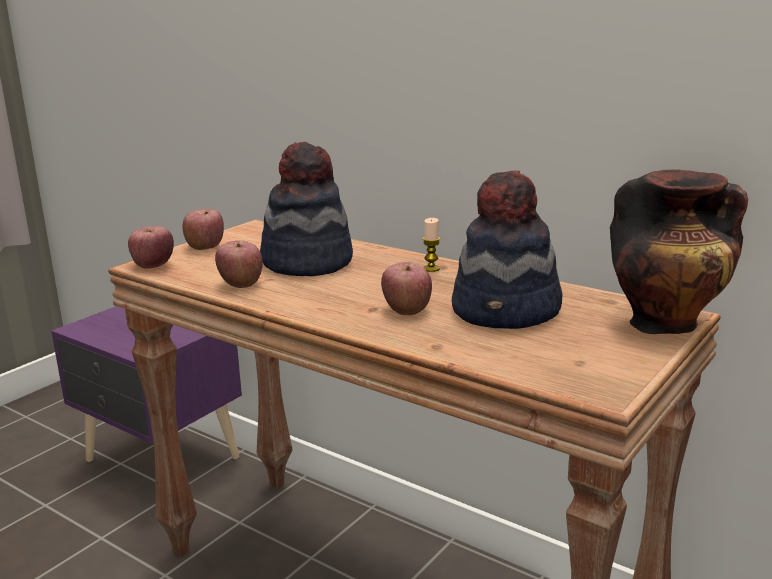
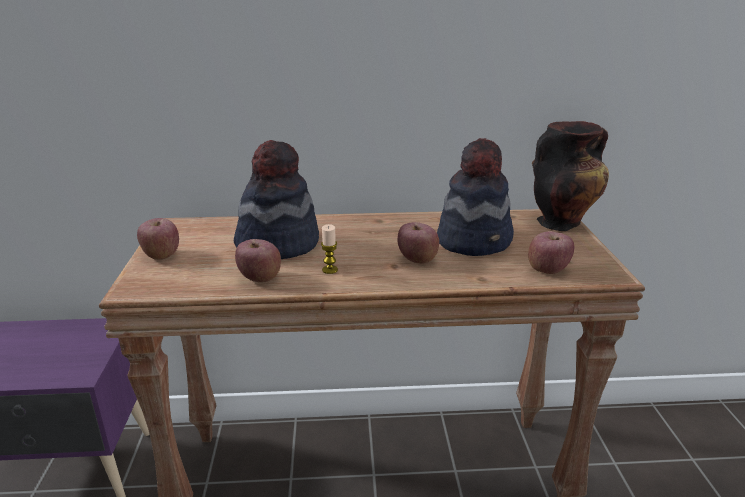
camera: 40 degrees left, 5 degrees up
apple [128,226,174,269] -> apple moved to [528,231,574,274]
candle [423,218,440,272] -> candle moved to [321,224,338,274]

